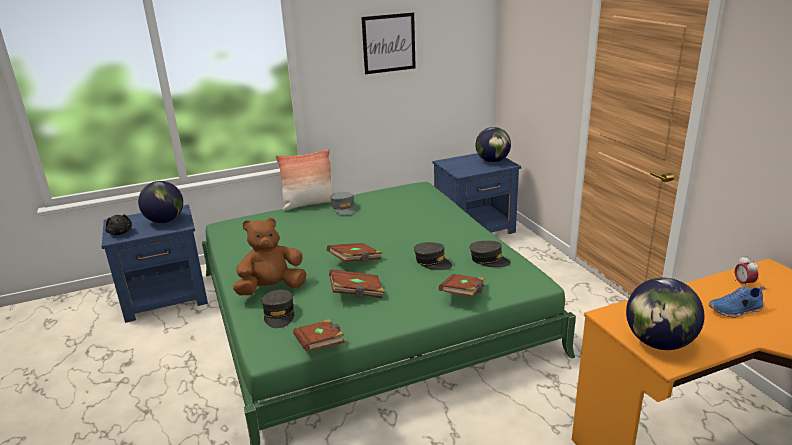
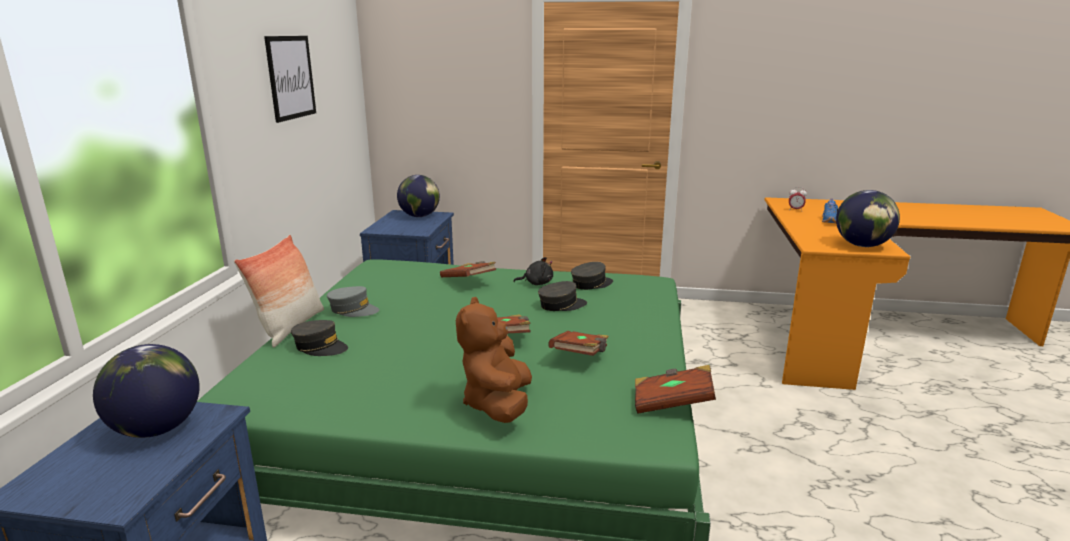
camera: 60 degrees left, 5 degrees down
black plush toy [105,214,132,235] -> black plush toy moved to [514,257,553,285]
grey cap [261,289,294,328] -> grey cap moved to [291,320,348,356]
brown book [439,274,485,297] -> brown book moved to [440,261,496,277]

